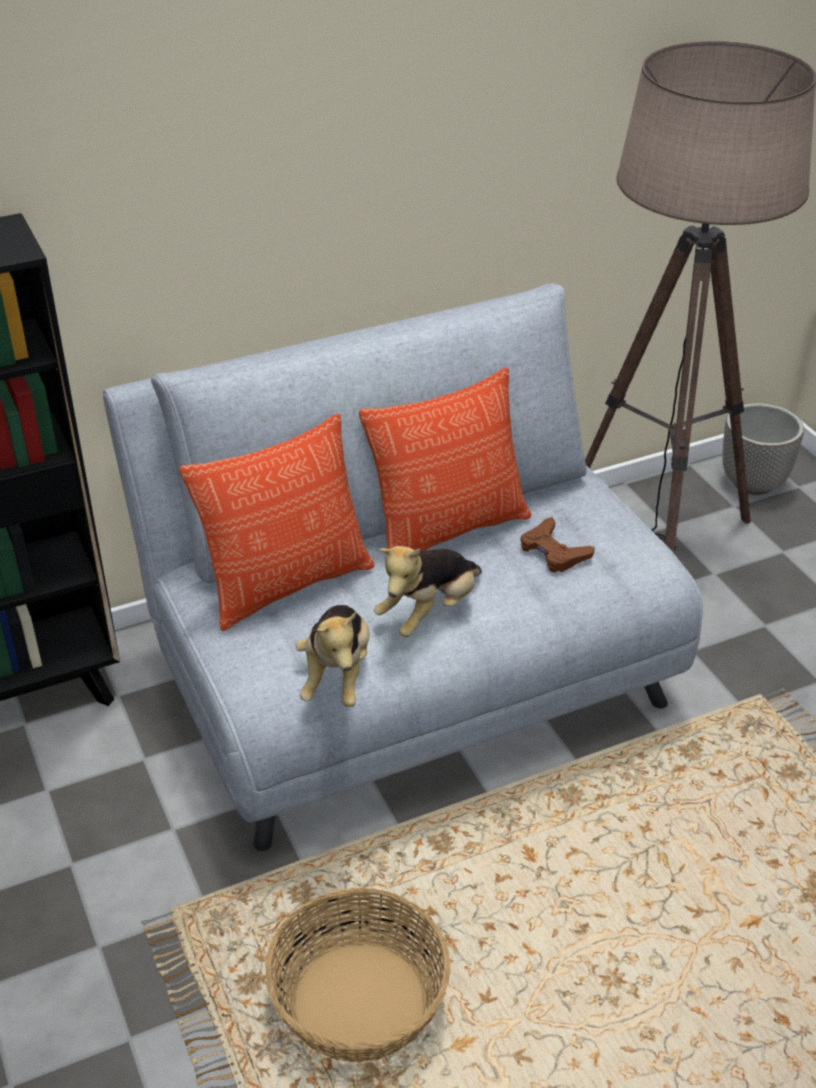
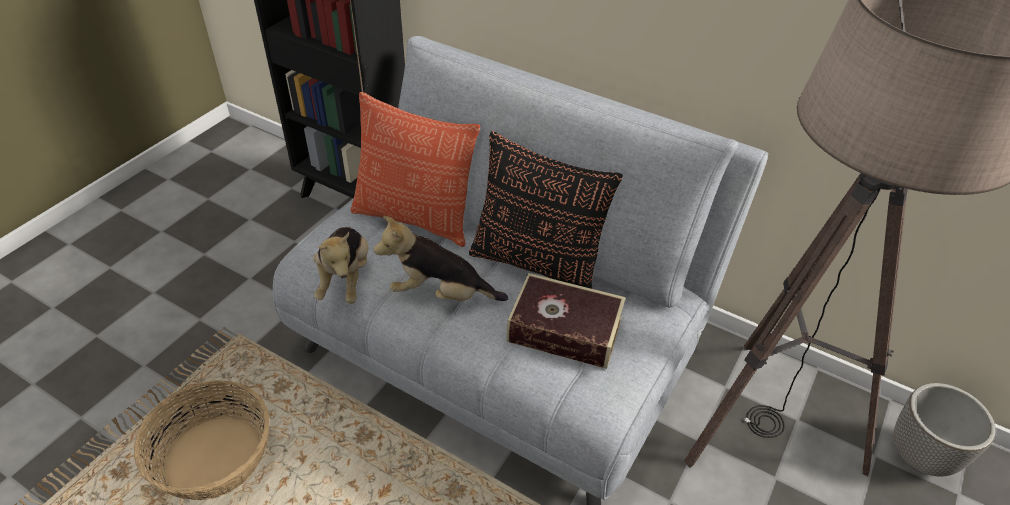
camera: 55 degrees right, 5 degrees up
plush toy [296,605,370,707] -> plush toy turned 60 degrees counterclockwise [313,227,368,304]
orange pillow [359,368,531,550] -> black pillow [469,131,623,289]
brown game controller [520,517,595,573] -> book [507,273,626,369]

